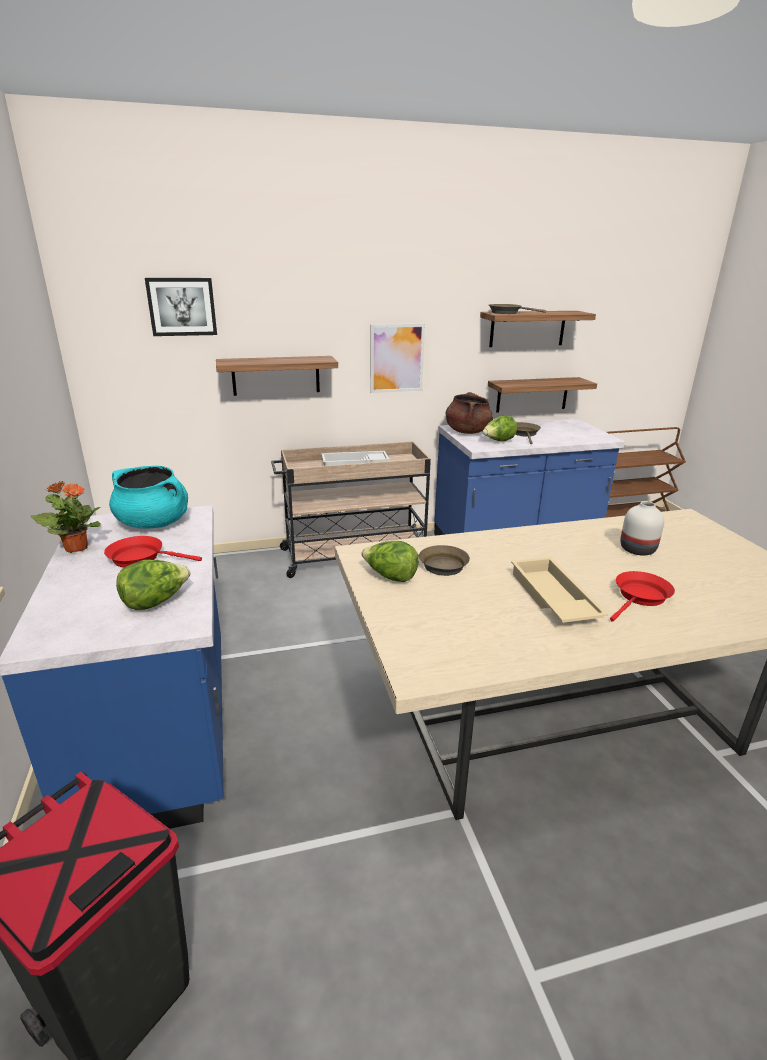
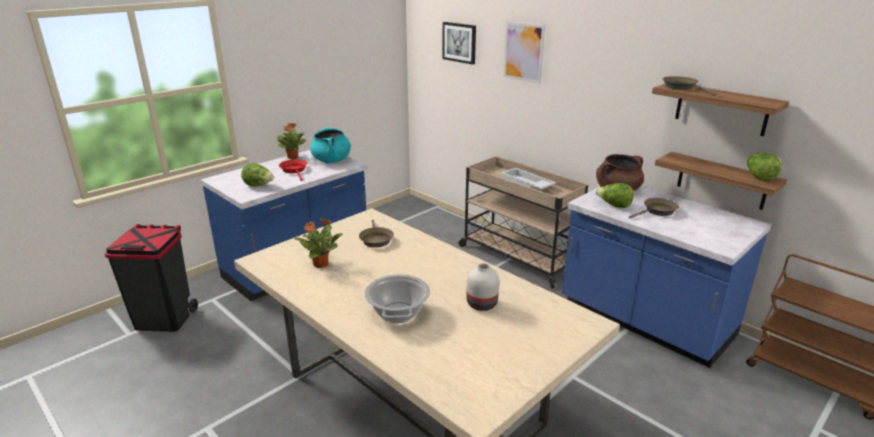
camera: 60 degrees right, 0 degrees up
shelf [216,356,338,396] -> none
lettuce [362,541,419,582] -> lettuce moved to [747,153,782,181]
picture [370,324,425,393] -> picture moved to [504,21,545,84]
beige tray [511,557,608,623] -> none
red frying pan [610,571,675,621] -> cooking pot [364,274,430,323]
none -> potted plant [294,218,342,268]

